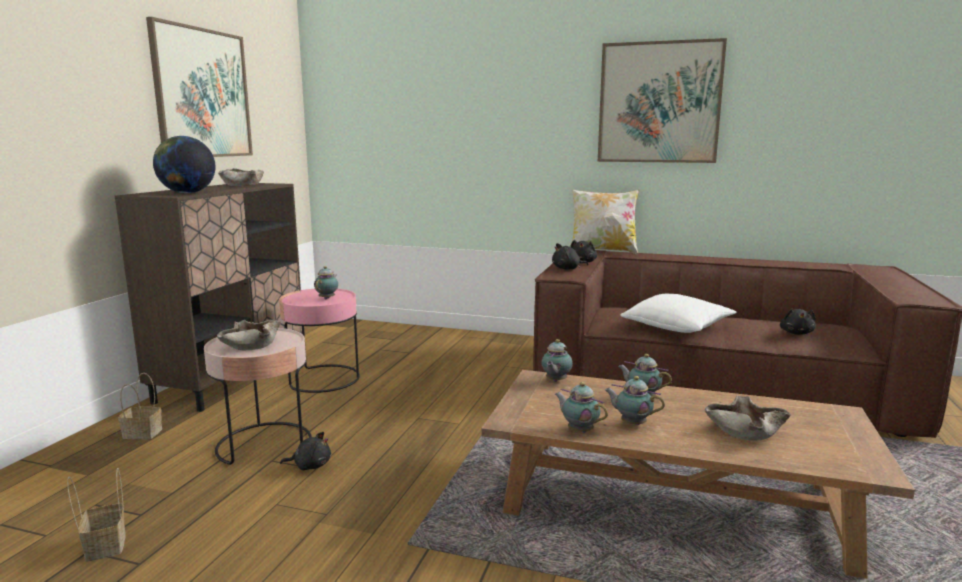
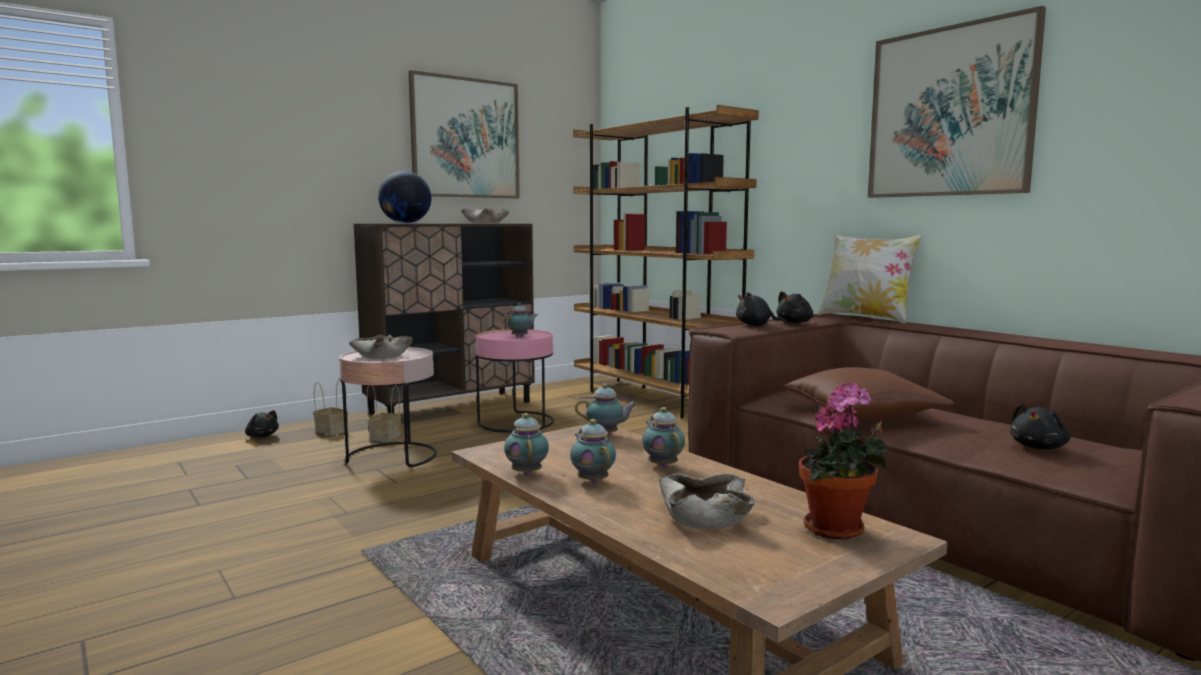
camera: 35 degrees right, 5 degrees down
basket [67,468,125,562] -> basket moved to [367,385,401,442]
black plush toy [280,432,331,470] -> black plush toy moved to [245,410,279,438]
teapot [541,339,573,382] -> teapot turned 150 degrees counterclockwise [575,384,638,435]
white pillow [620,294,736,333] -> brown pillow [784,367,954,419]
none -> brown bookcase [573,105,759,419]
none -> potted plant [799,382,889,540]

